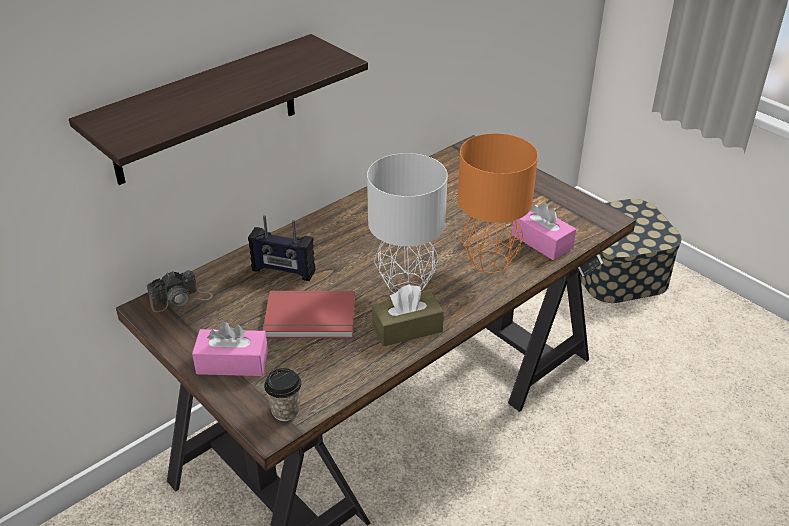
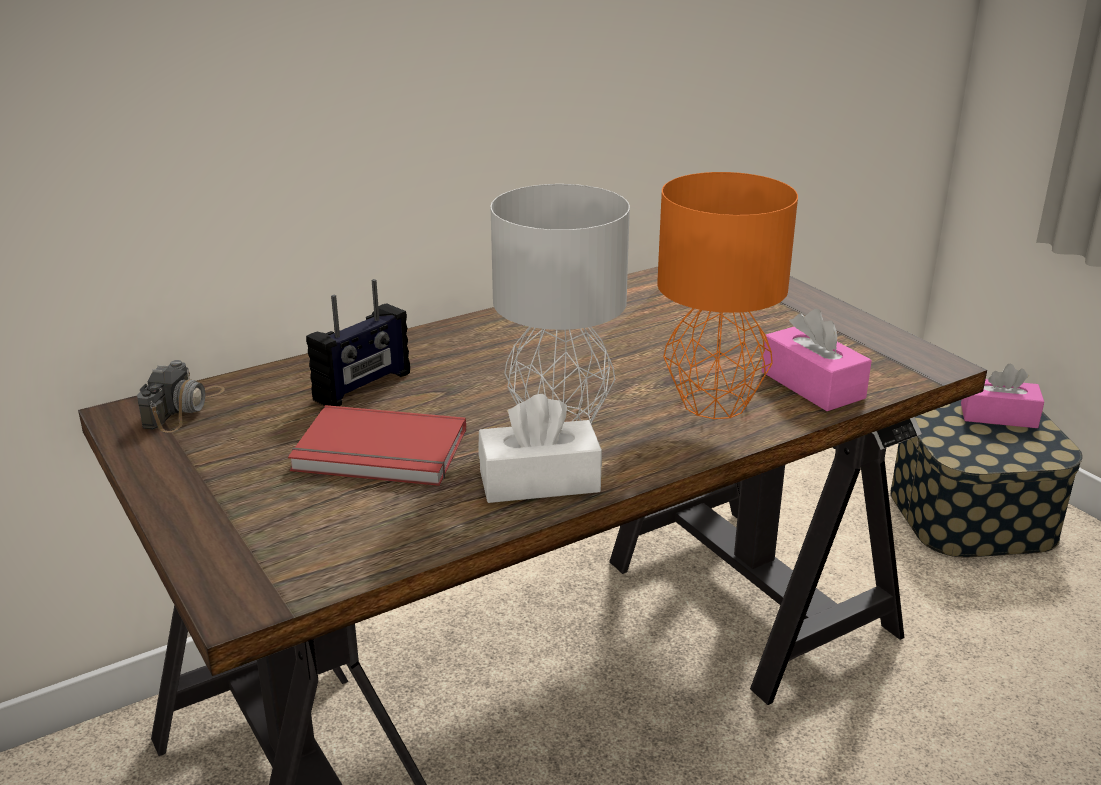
camera: 10 degrees right, 10 degrees down
shelf [69,34,368,185] -> none
camera [147,270,213,312] -> camera turned 60 degrees counterclockwise [137,360,225,433]
pink tissue box [192,322,268,376] -> pink tissue box moved to [961,363,1044,428]
radio [248,215,316,281] -> radio turned 75 degrees counterclockwise [306,279,410,406]
cup [264,368,301,421] -> none
brown tissue box [372,285,444,347] -> white tissue box [478,394,602,503]

